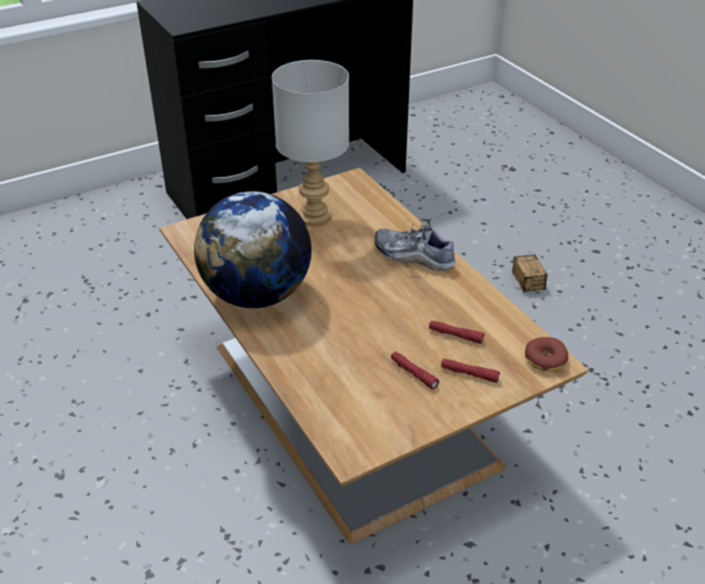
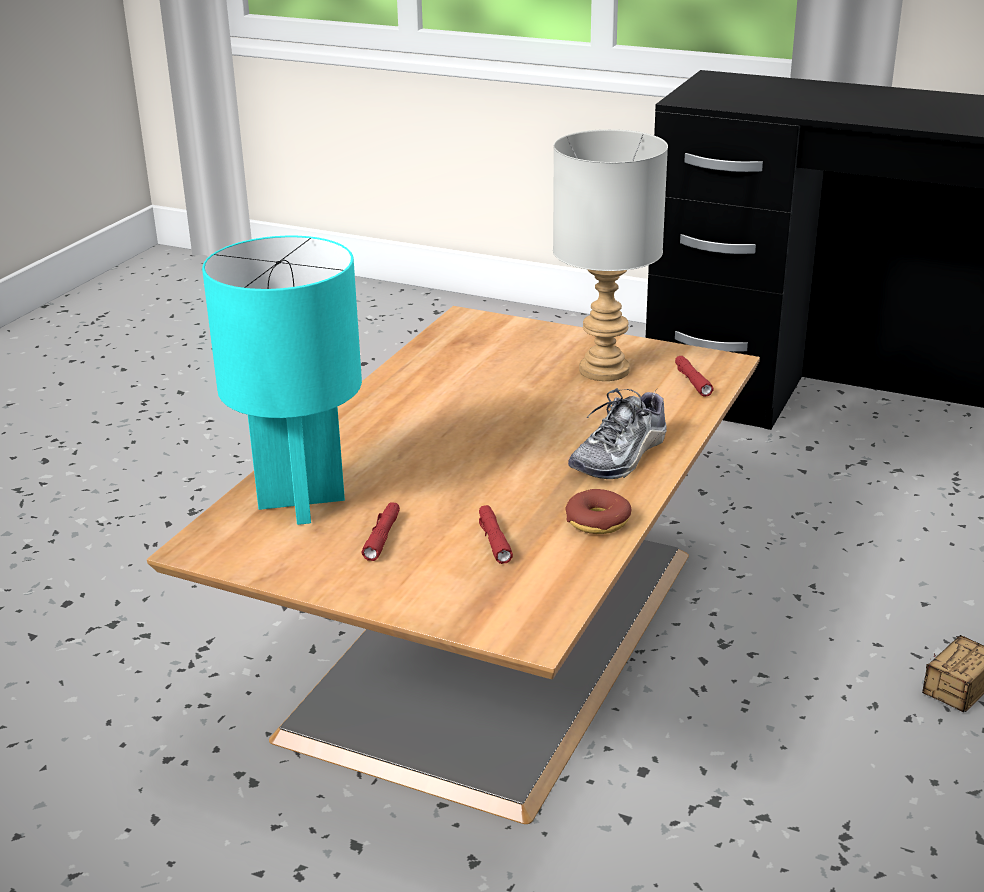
camera: 55 degrees right, 10 degrees down
globe [194,191,312,308] -> none
shoe [374,219,456,271] -> shoe turned 135 degrees counterclockwise [568,388,667,479]
red flashlight [441,359,500,383] -> red flashlight moved to [675,356,713,397]
donut [525,337,568,371] -> donut moved to [565,489,631,534]
none -> turquoise table lamp [202,236,362,525]

